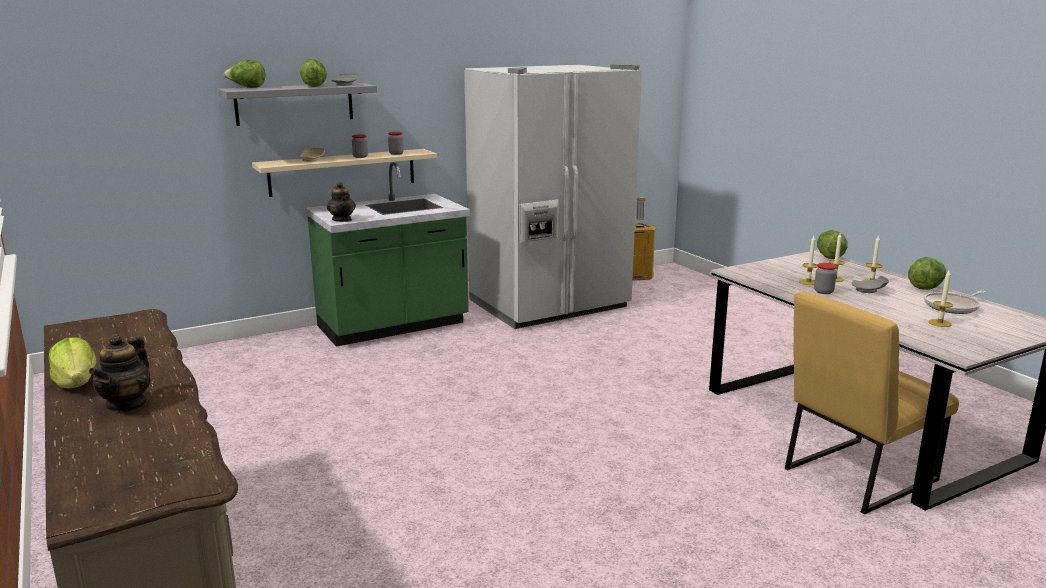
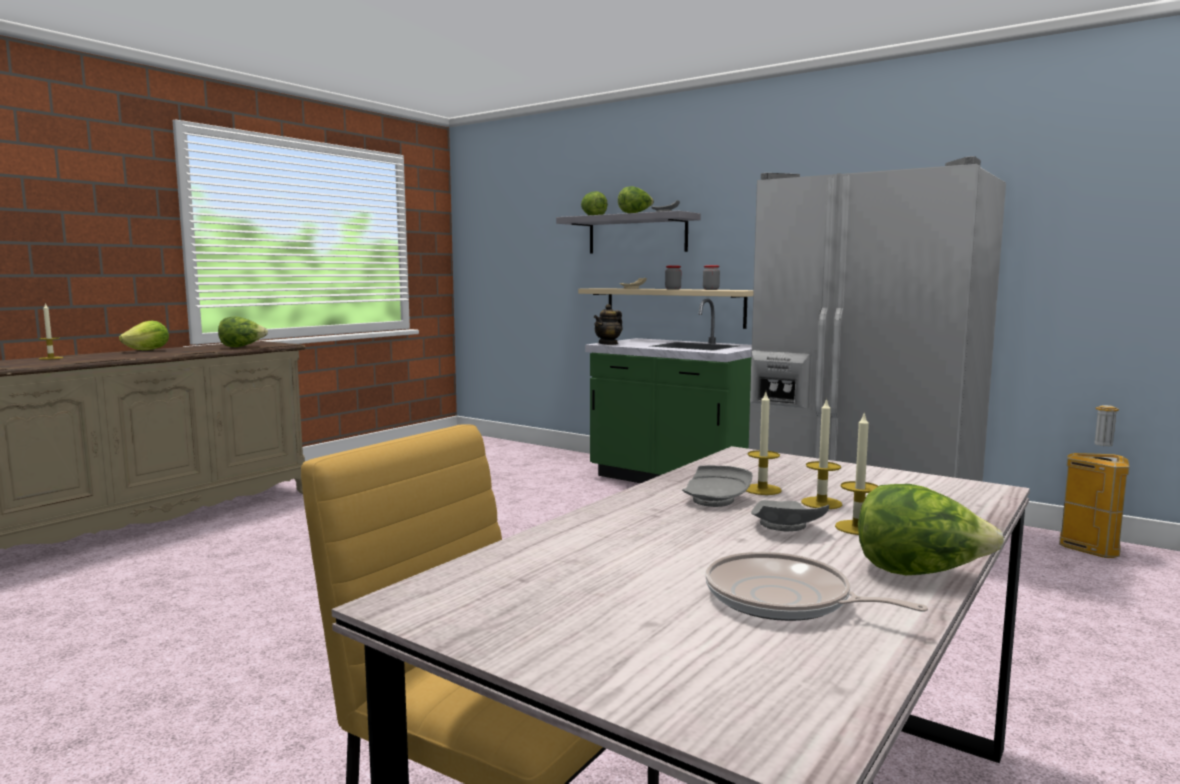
camera: 65 degrees right, 10 degrees down
teapot [89,334,151,413] -> none
jar [814,263,837,294] -> grey plate [682,465,752,507]
lettuce [817,230,847,259] -> lettuce moved to [218,316,268,347]
candle [929,270,953,327] -> candle moved to [39,303,64,360]

